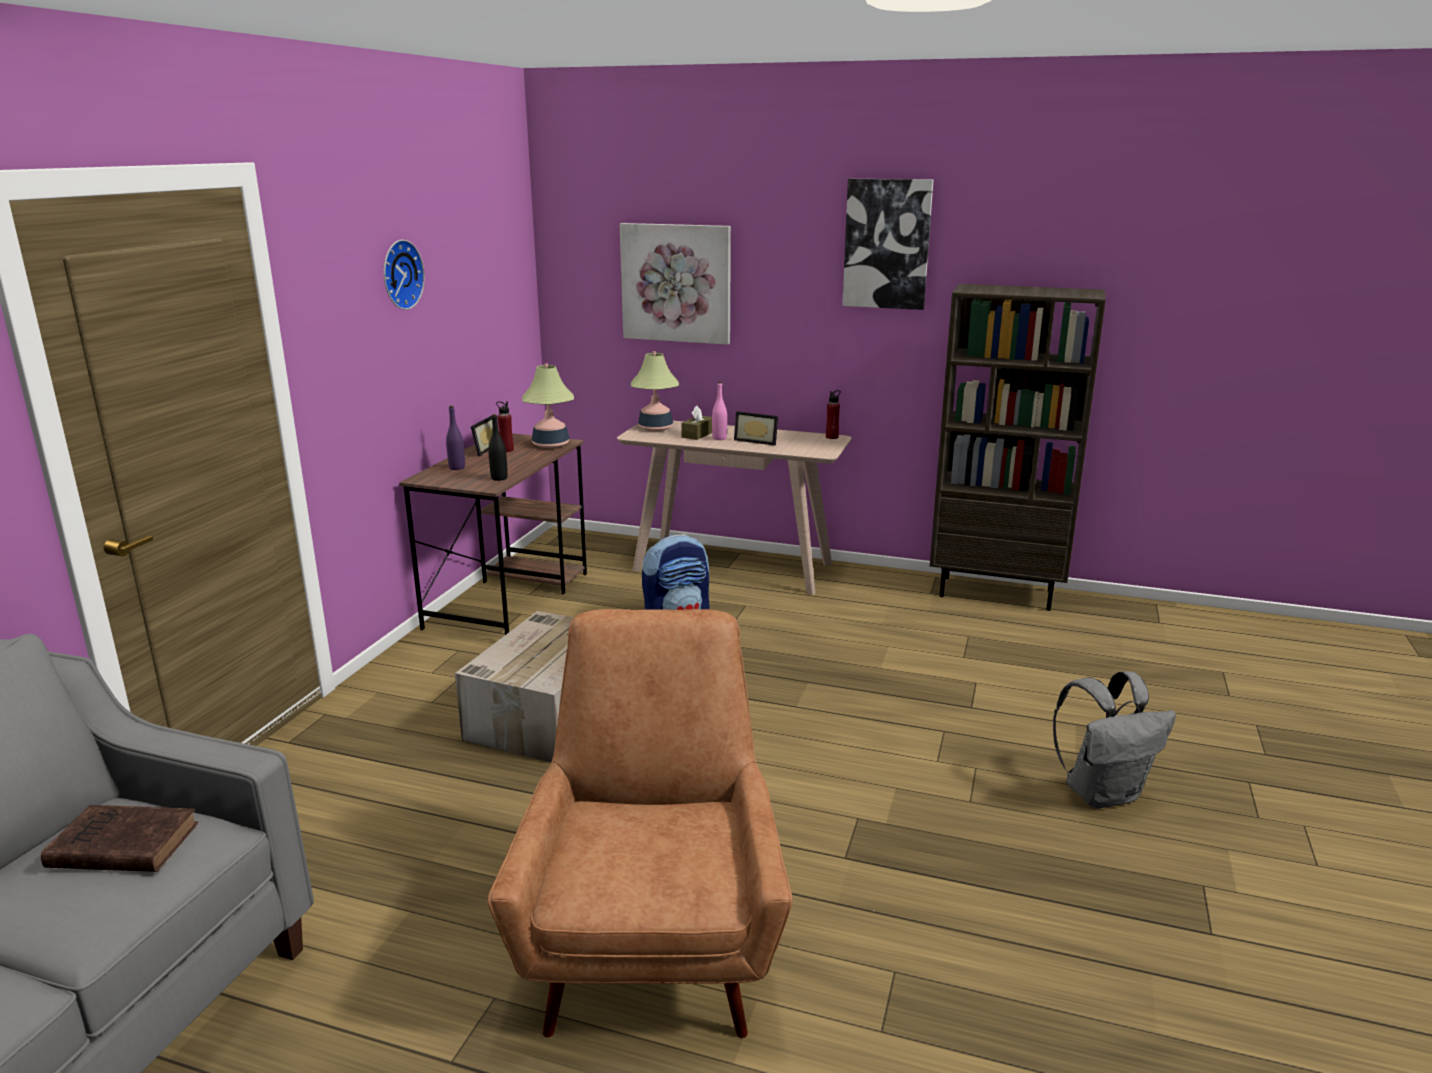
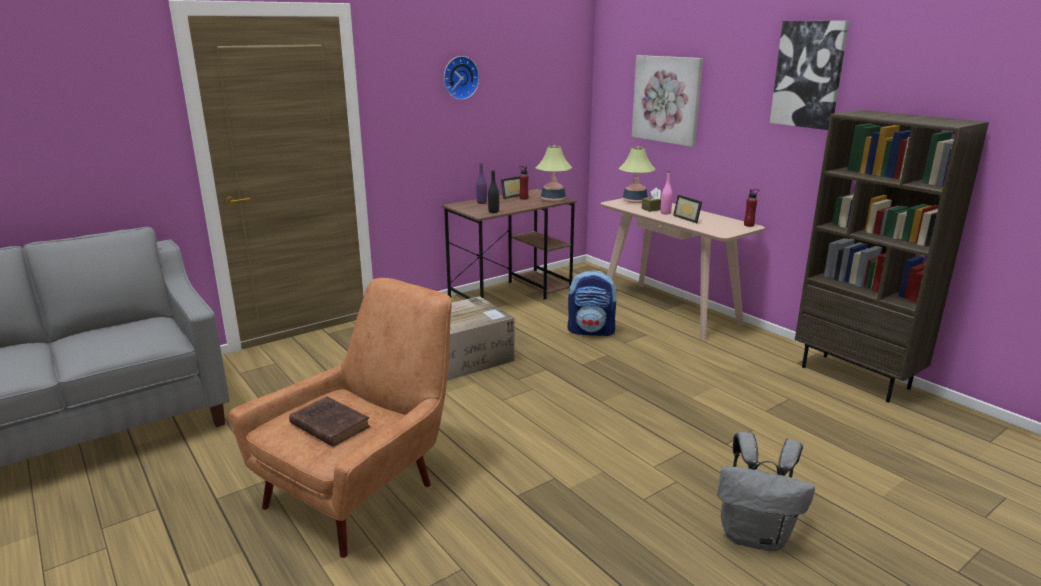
camera: 35 degrees right, 0 degrees up
brown book [41,805,198,872] -> brown book moved to [289,397,370,447]

